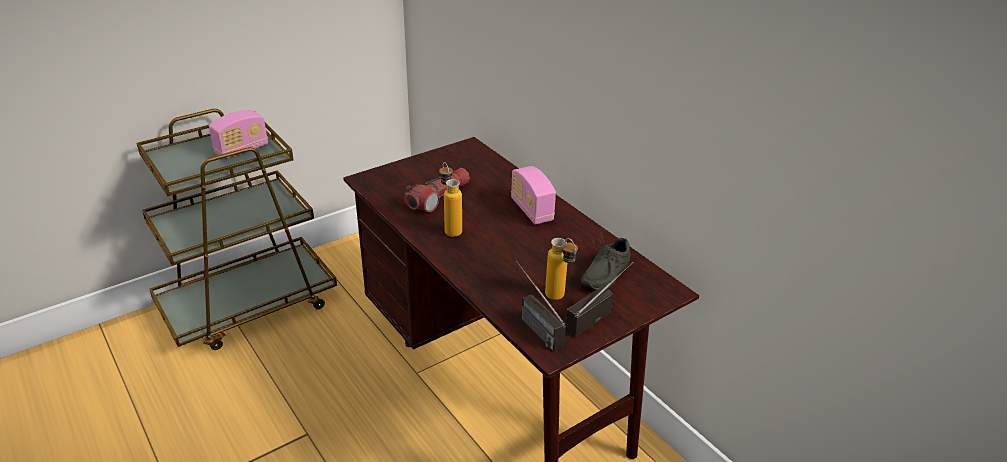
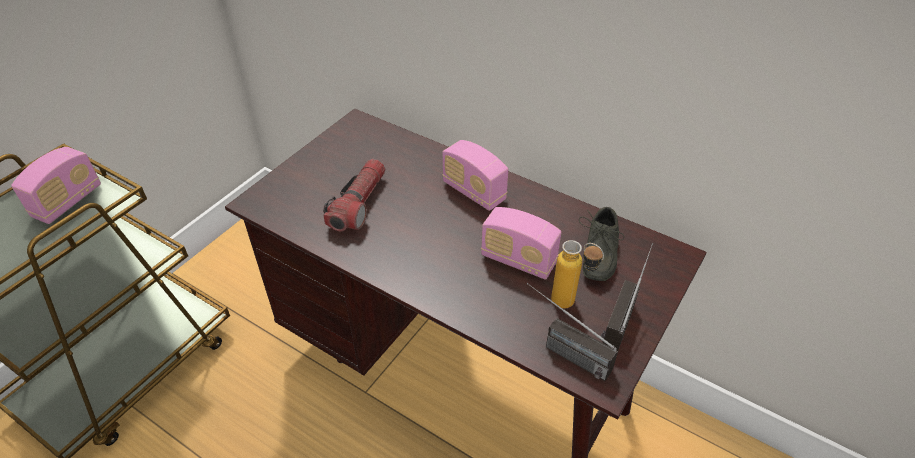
camera: 20 degrees left, 10 degrees up
bottle [439,162,462,237] -> none
none -> radio [481,207,561,280]

